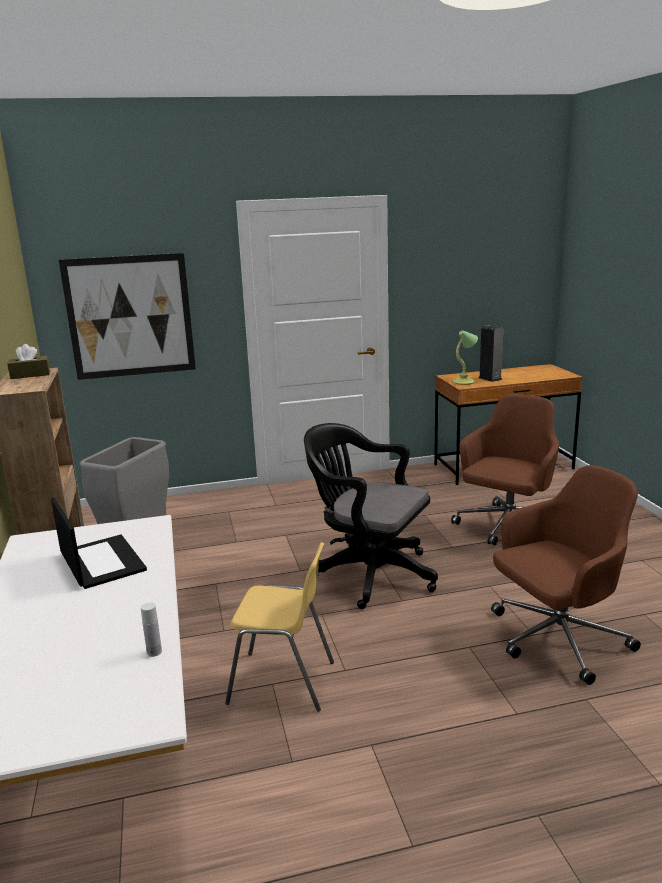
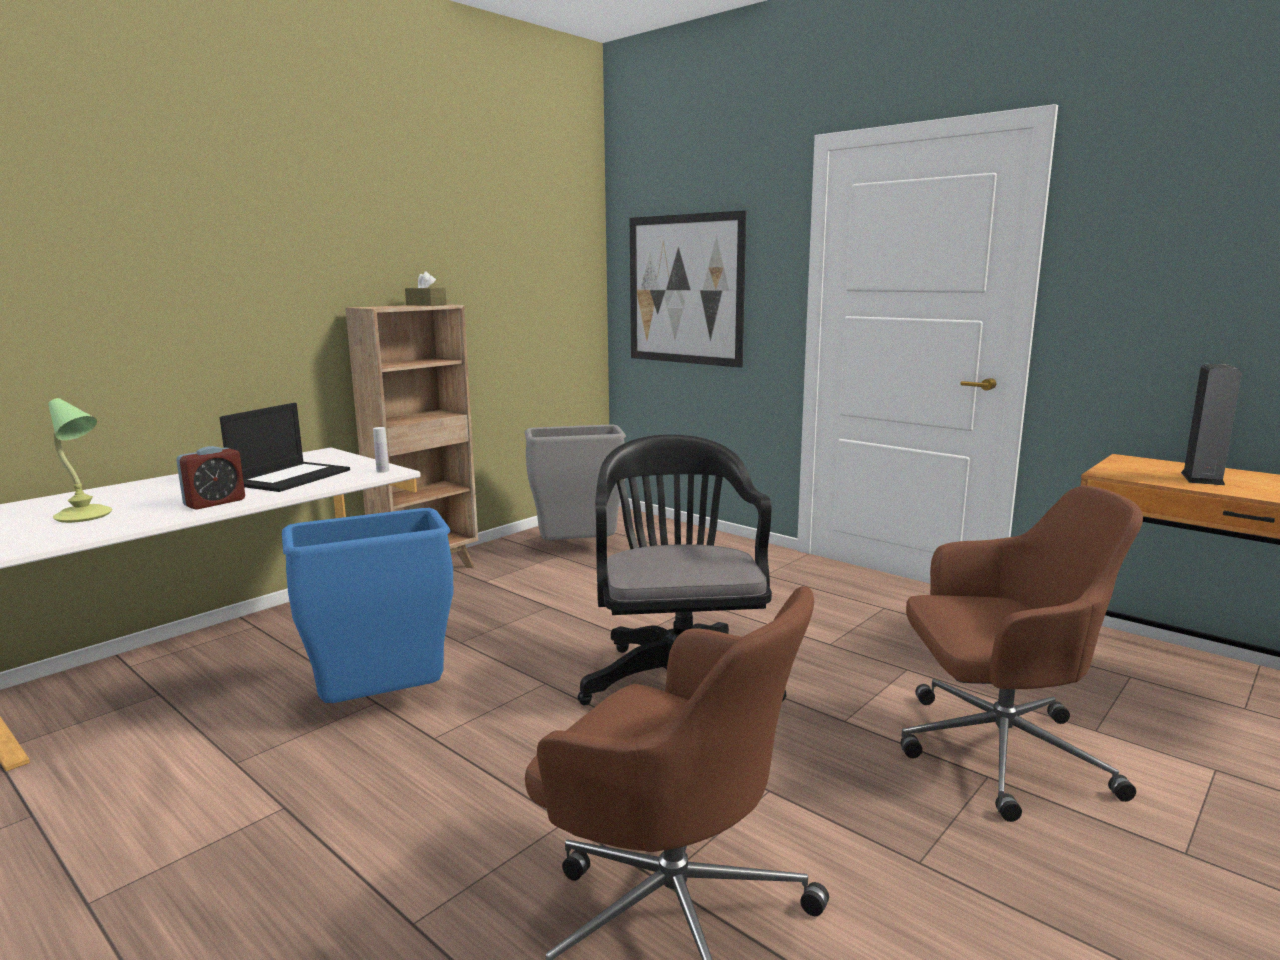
camera: 55 degrees right, 5 degrees down
white bottle [141,602,162,657] -> white bottle moved to [373,427,389,473]
yellow chair [225,542,334,712] -> blue trash can [282,508,453,703]
table lamp [453,330,478,385] -> table lamp moved to [48,398,112,523]
none -> alarm clock [176,446,245,510]

